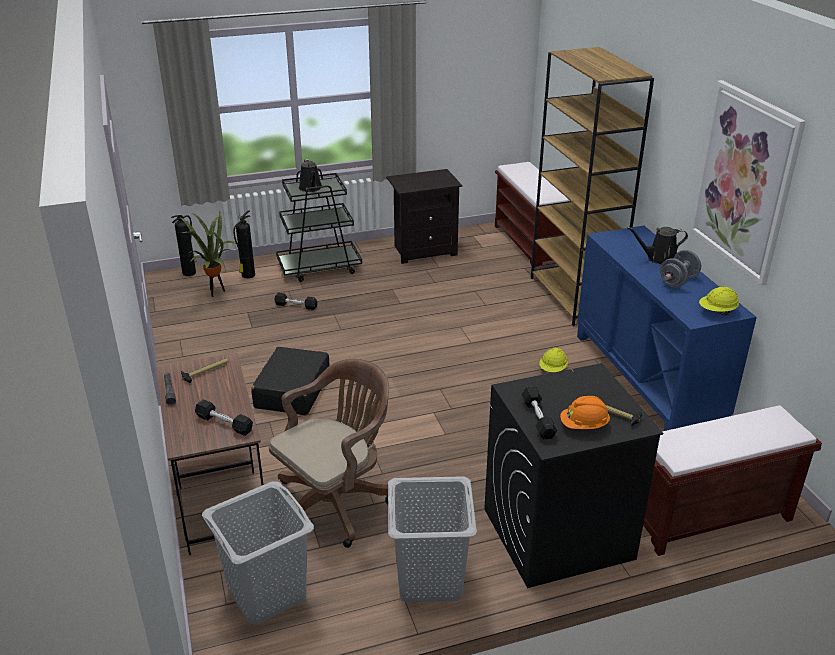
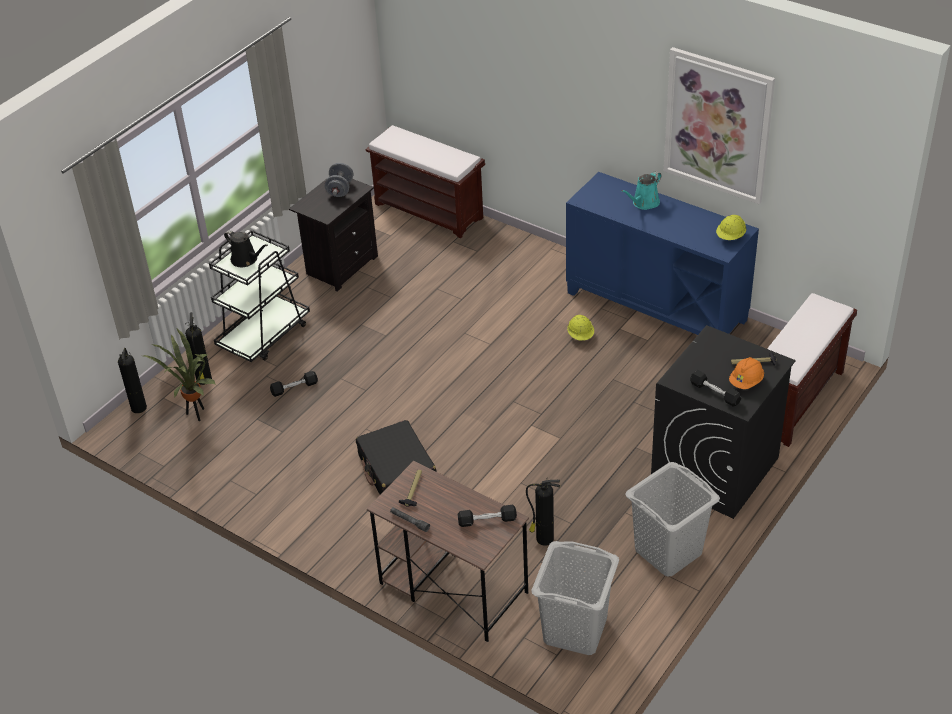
camera: 35 degrees left, 10 degrees up
brown office chair [269,359,389,548] -> fire extinguisher [526,479,560,546]
brown bookcase [531,47,654,326] -> none
black watering can [627,227,688,264] -> turquoise watering can [621,171,662,210]
grey dumbbell [660,250,701,287] -> grey dumbbell moved to [324,163,353,197]

